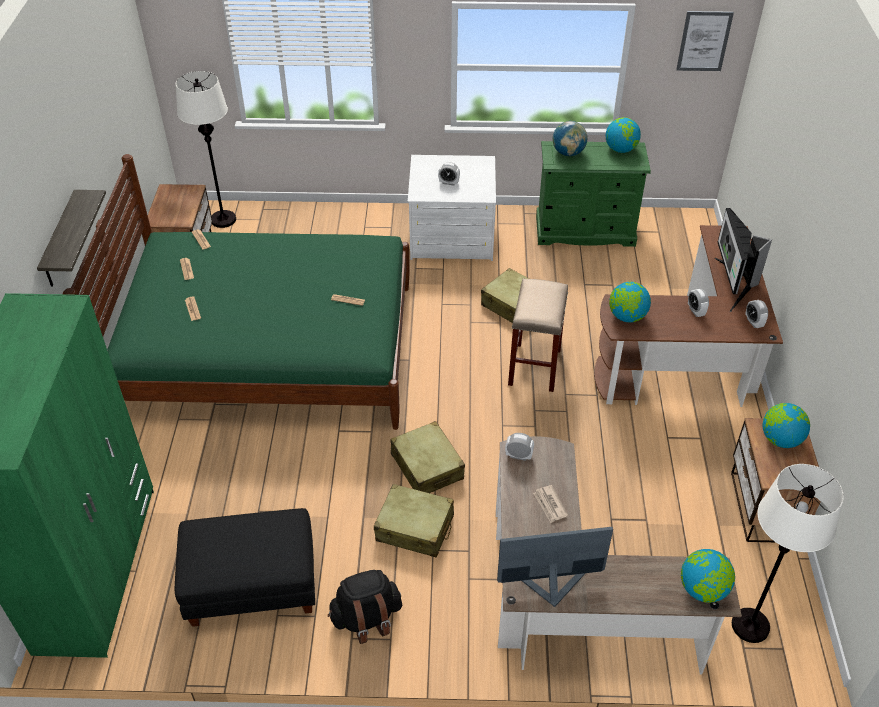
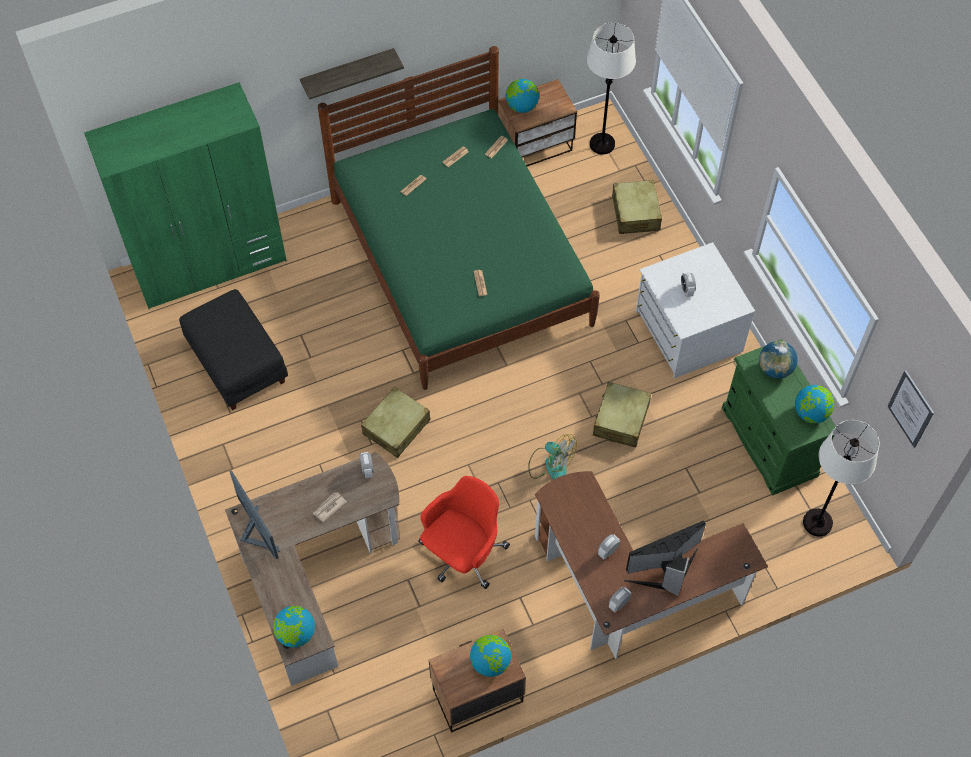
camera: 65 degrees right, 15 degrees up
black backpack [328,570,402,644] -> none
beige suitcase [374,484,454,557] -> beige suitcase moved to [612,180,662,234]
beige stool [508,279,568,392] -> fan [528,434,577,479]
globe [609,282,651,322] -> globe moved to [506,79,539,113]
white floor lamp [732,464,844,643] -> white floor lamp moved to [803,420,880,536]
none -> red office chair [418,476,510,589]

